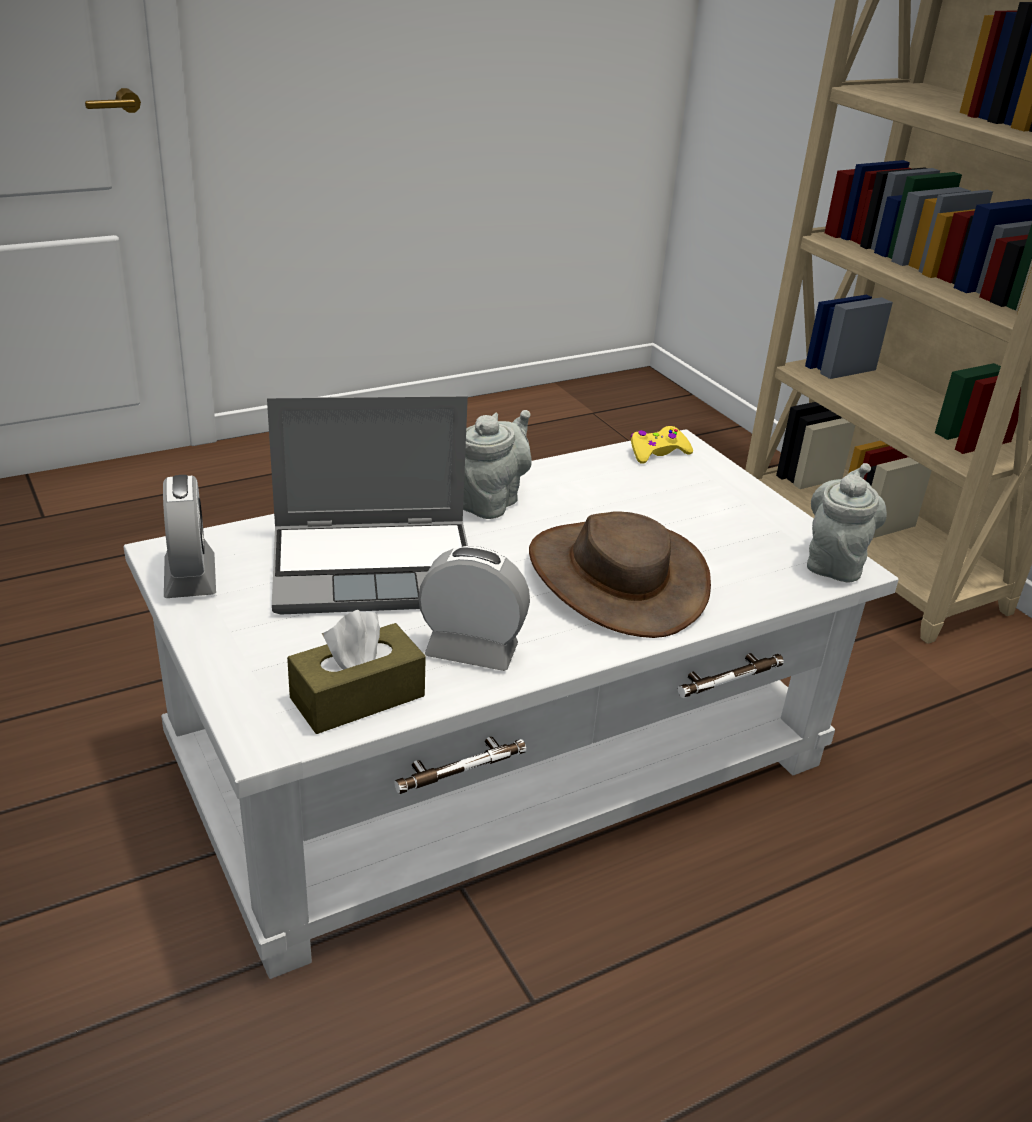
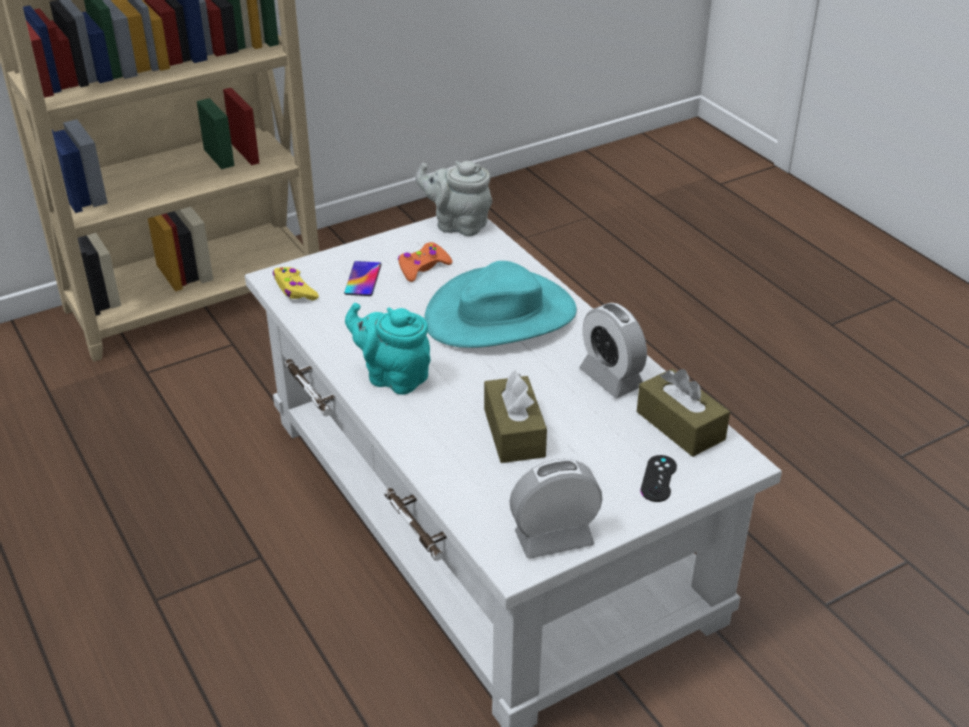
camera: 90 degrees left, 5 degrees up
laptop [267,396,468,614] -> brown tissue box [484,370,547,463]
alarm clock [418,546,530,671] -> alarm clock turned 45 degrees counterclockwise [579,303,647,398]
grey teapot [463,410,532,519] -> turquoise teapot [345,303,431,395]
brown hat [529,511,711,638] -> turquoise hat [424,261,577,348]
none -> phone [344,261,381,296]
none -> orange game controller [398,242,452,282]
none -> black game controller [640,455,677,502]

